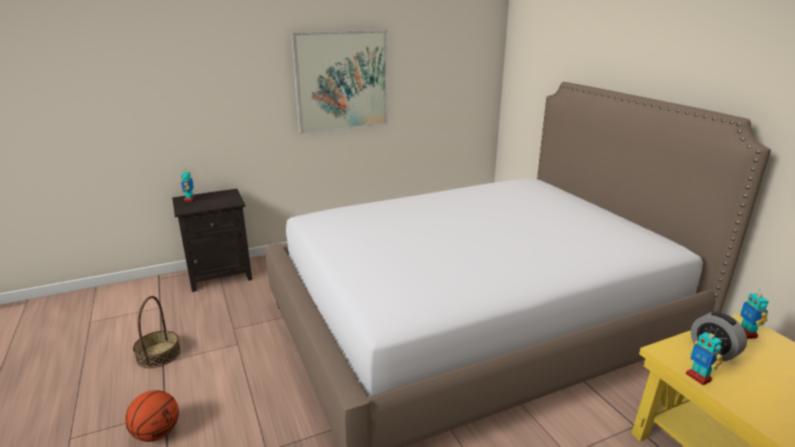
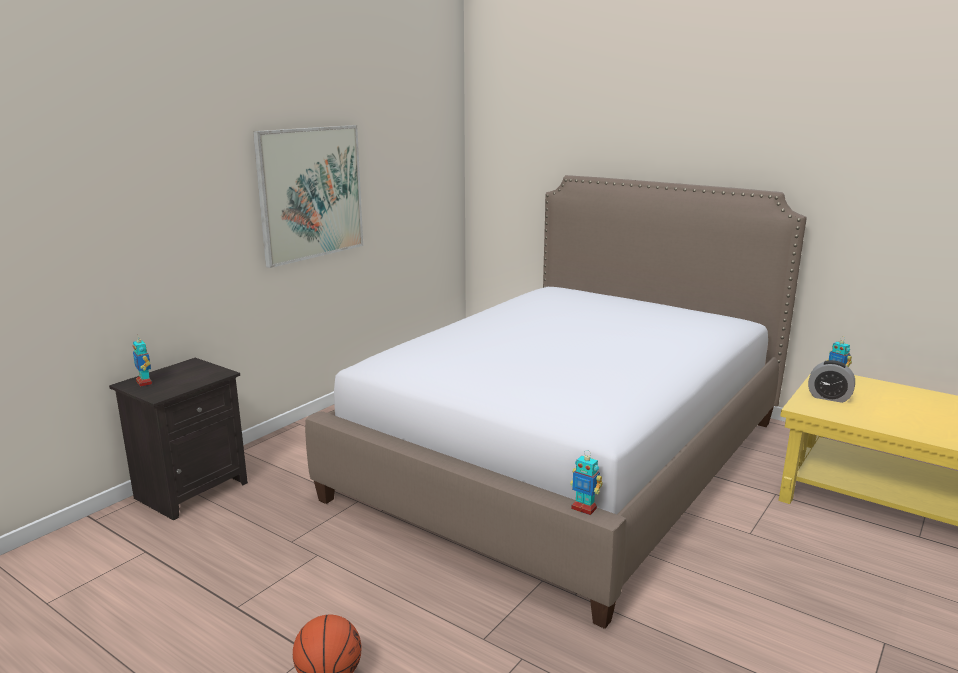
camera: 30 degrees left, 5 degrees down
basket [133,296,181,368] -> none
toy robot [686,329,723,385] -> toy robot moved to [570,450,603,515]

